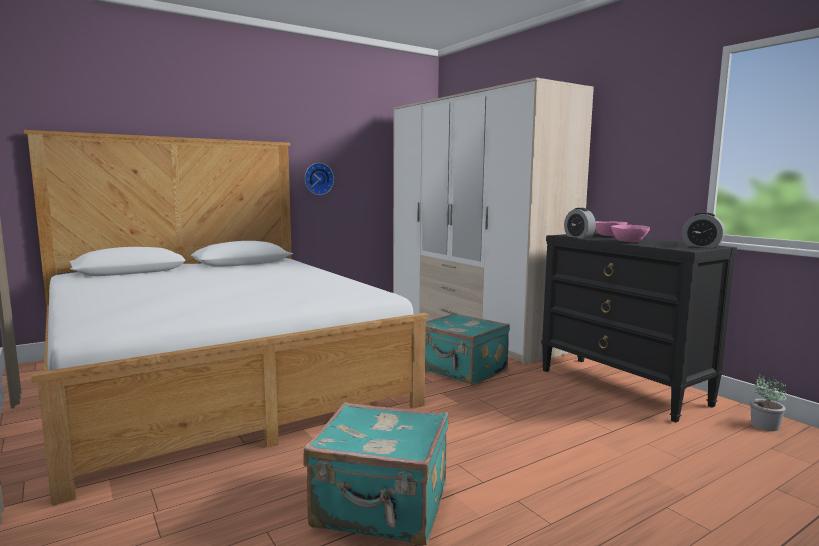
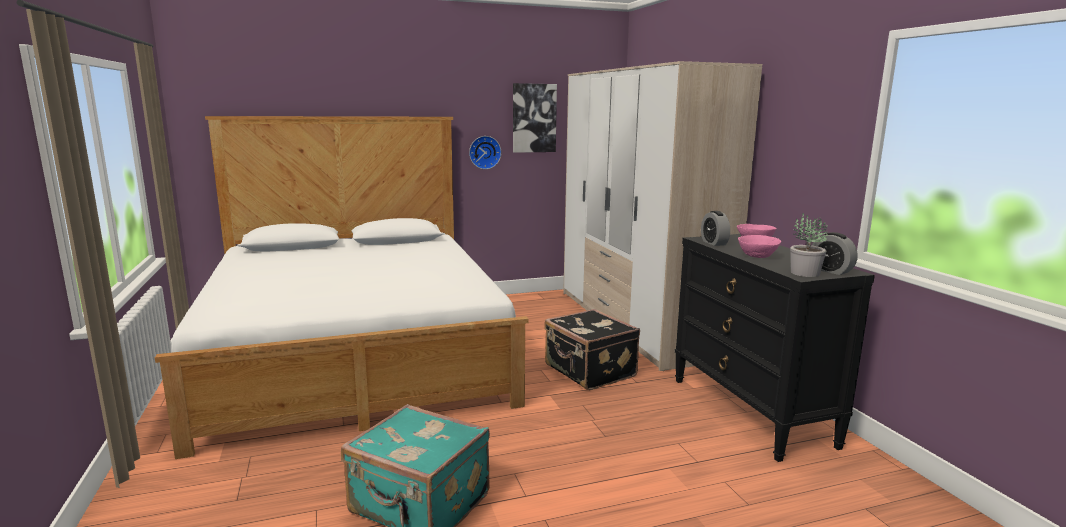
camera: 15 degrees right, 5 degrees up
turquoise suitcase [425,313,510,385] -> black suitcase [544,309,640,390]
potted plant [750,373,787,431] -> potted plant moved to [790,213,828,277]
none -> picture [513,83,557,153]

